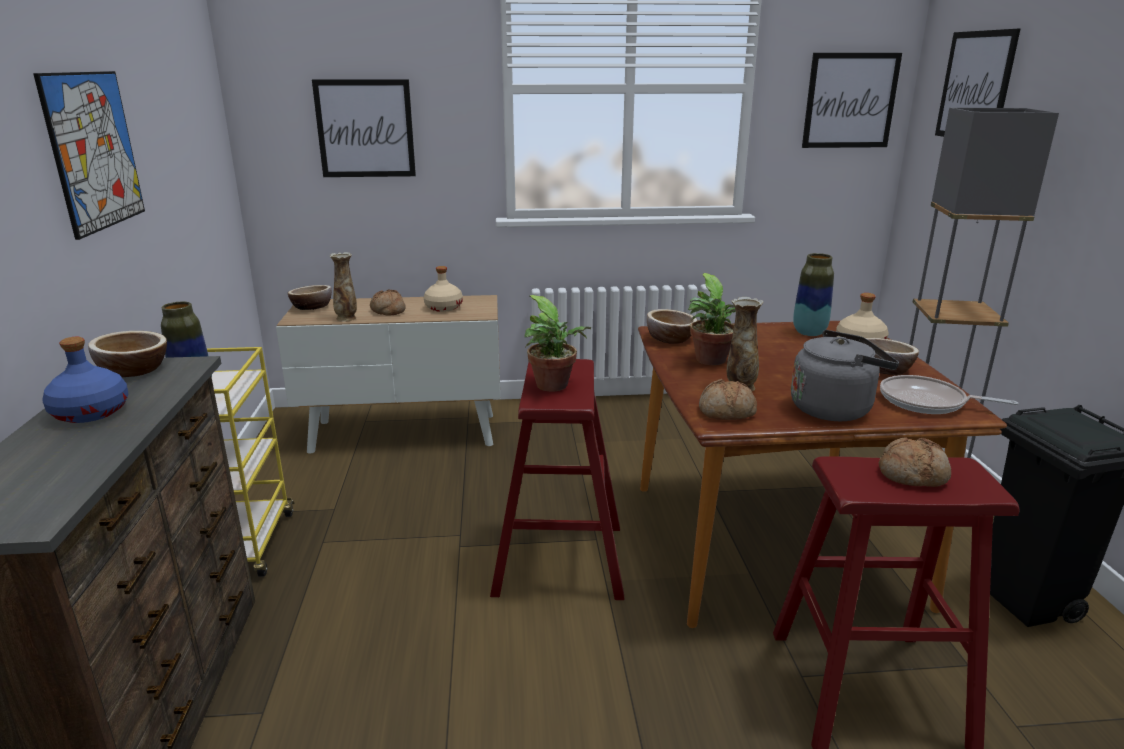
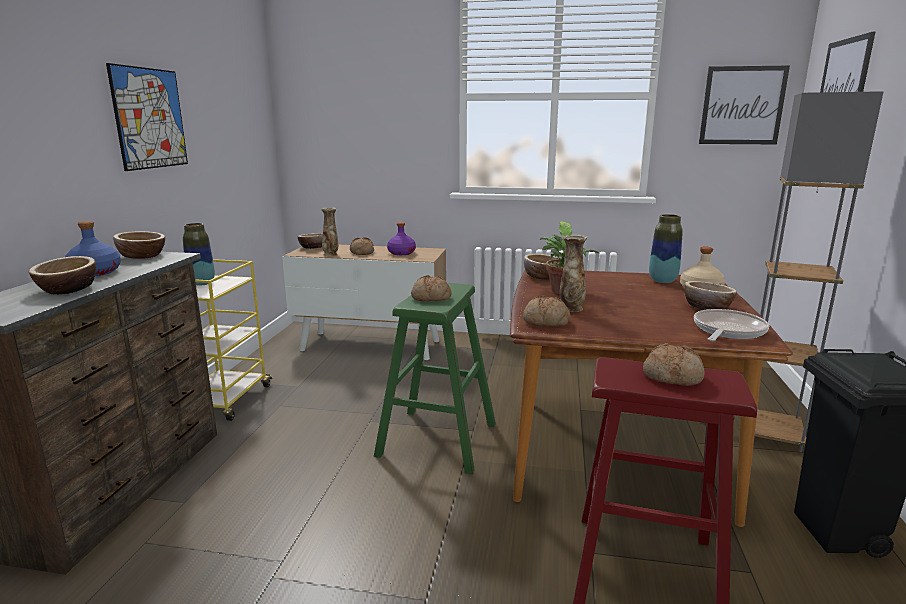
camera: 15 degrees right, 5 degrees down
picture [312,79,416,177] -> none
beige bottle [424,266,463,312] -> purple bottle [387,222,416,255]
red stool [490,359,624,600] -> green stool [374,283,496,474]
potted plant [524,295,591,391] -> bread [411,275,452,301]
grey kettle [791,330,899,421] -> none
frying pan [880,375,1018,414] -> frying pan turned 90 degrees clockwise [694,309,770,341]
none -> bowl [29,256,96,294]

